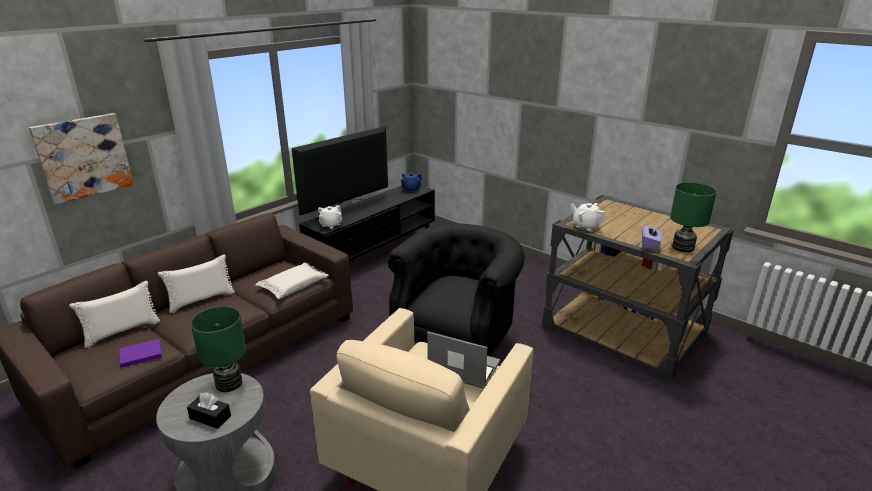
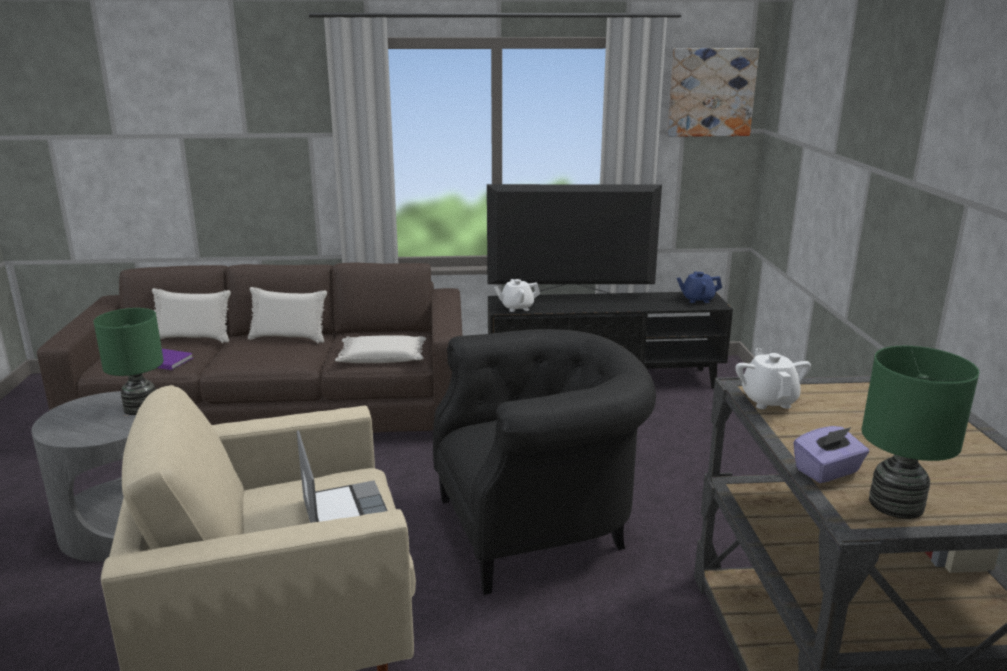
camera: 45 degrees right, 5 degrees down
picture [29,113,134,205] -> picture moved to [667,48,759,137]
black tissue box [187,392,231,429] -> none

